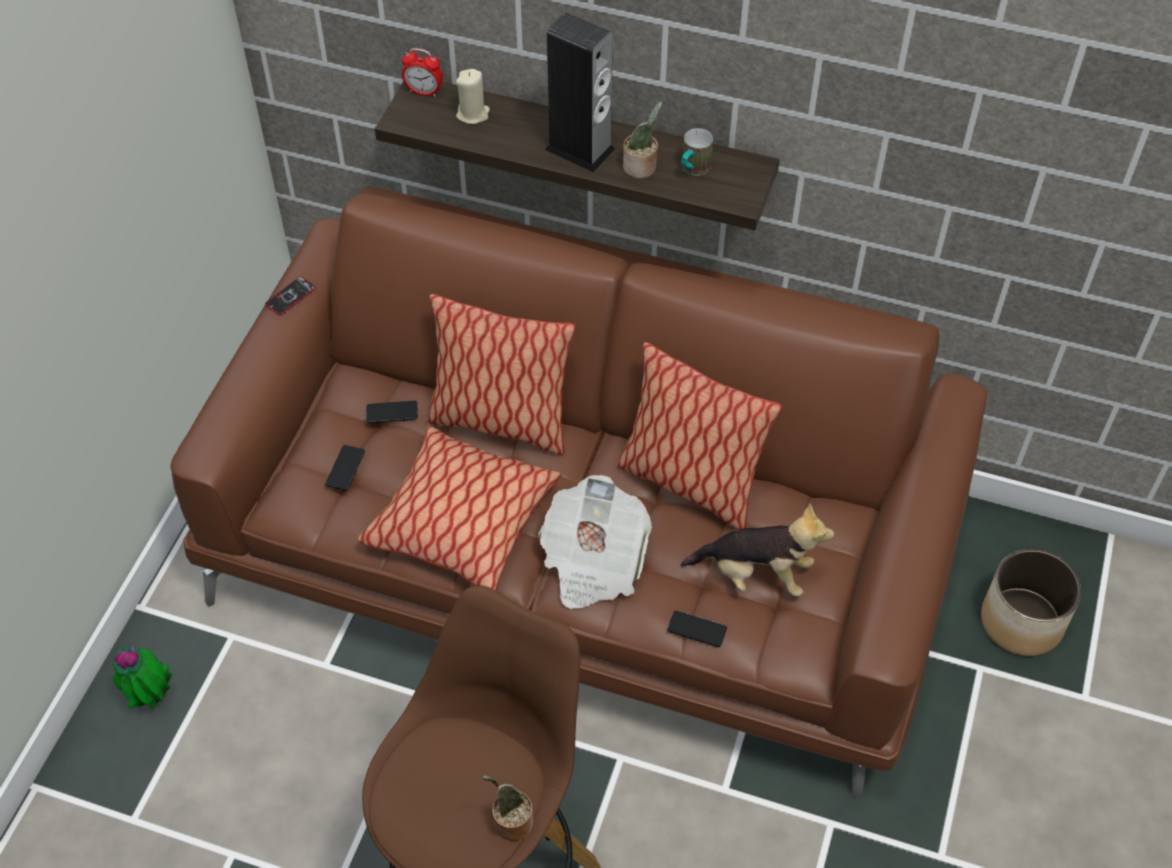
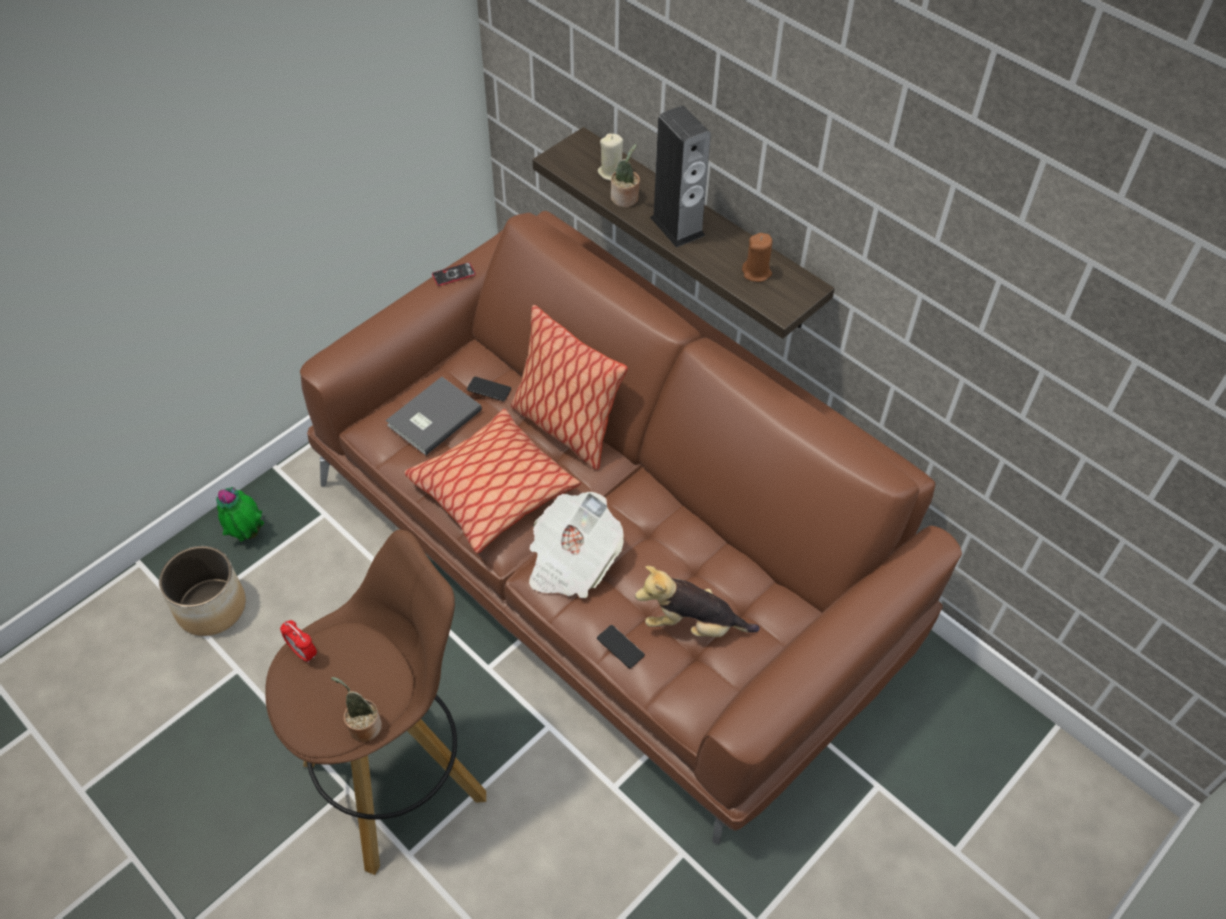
camera: 25 degrees right, 0 degrees up
phone [325,445,365,491] -> grey book [386,377,482,455]
alarm clock [402,48,443,97] -> alarm clock moved to [280,620,317,663]
pillow [617,342,782,530] -> none
potted plant [623,101,662,178] -> potted plant moved to [611,144,640,207]
mug [681,128,713,176] -> brown candle [742,233,772,282]
plush toy [681,503,834,596] -> plush toy turned 150 degrees clockwise [635,566,760,637]
planter [981,549,1081,656] -> planter moved to [159,546,246,636]

